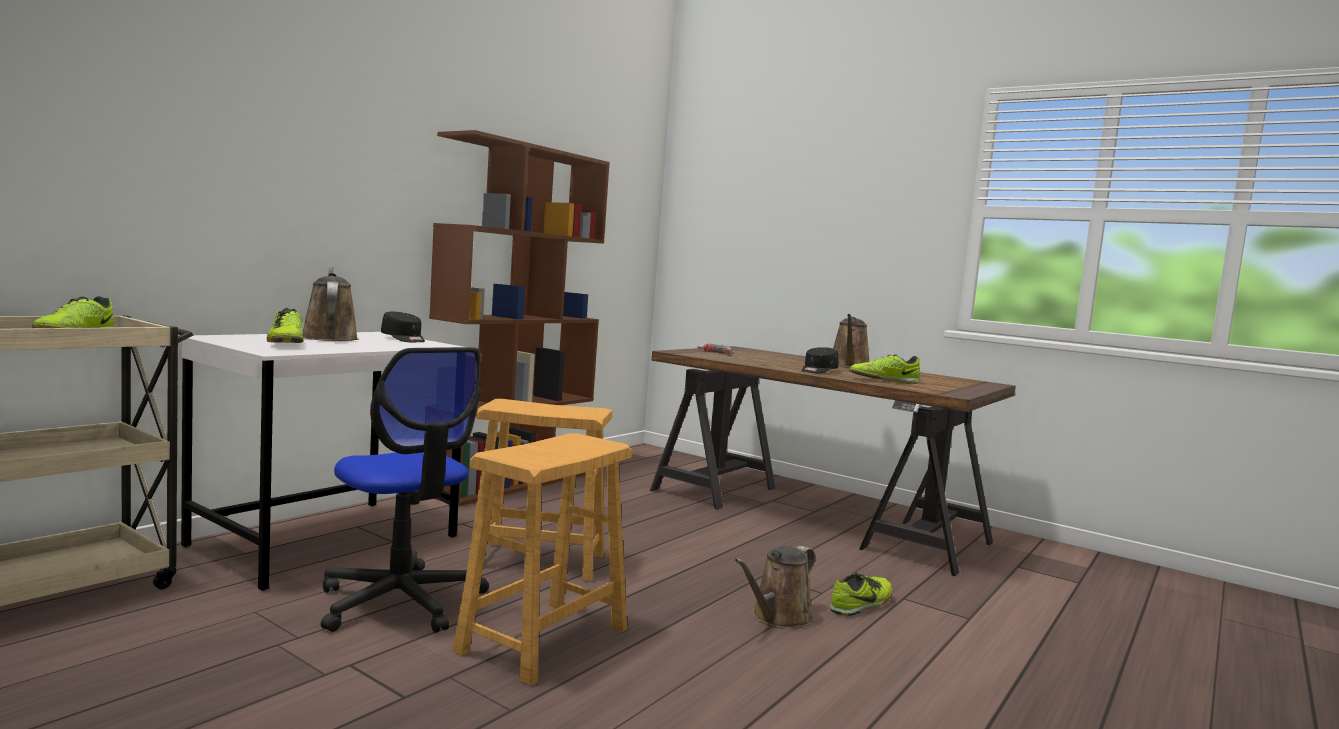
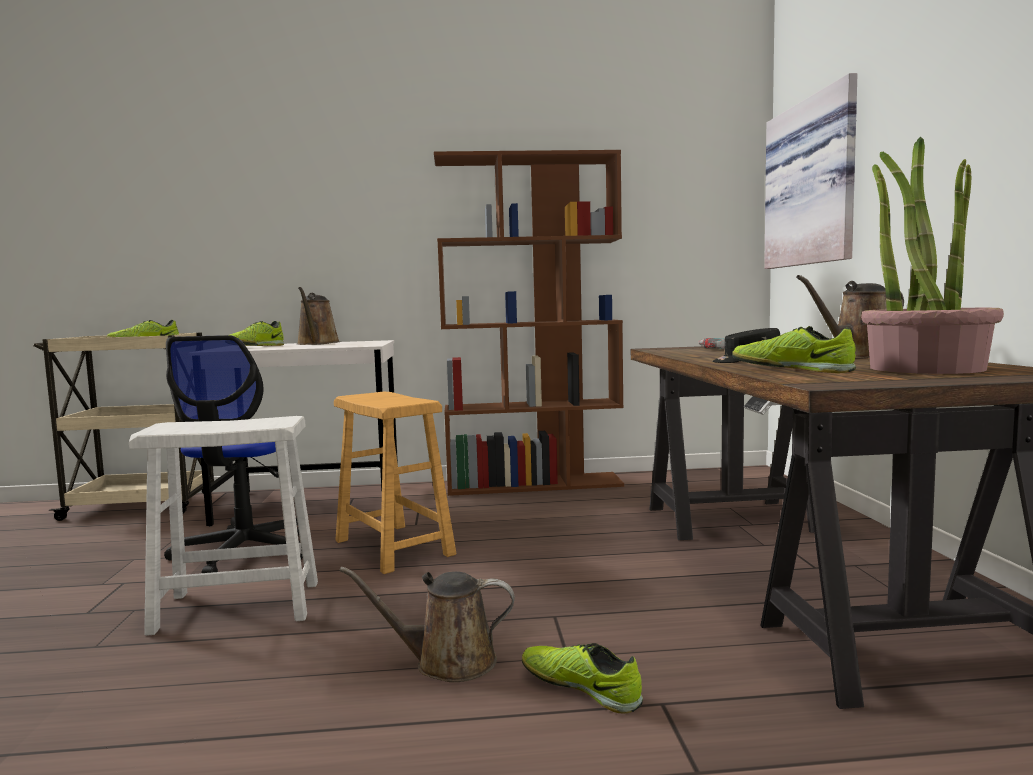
camera: 50 degrees right, 0 degrees up
brown watering can [303,266,359,341] -> brown watering can turned 150 degrees clockwise [297,287,340,345]
black cap [381,312,425,342] -> none
brown stool [452,433,633,686] -> white stool [129,416,318,636]
shoe [830,572,892,616] -> shoe turned 150 degrees counterclockwise [522,643,643,713]
none -> picture [764,73,858,269]
none -> potted plant [861,137,1004,374]

